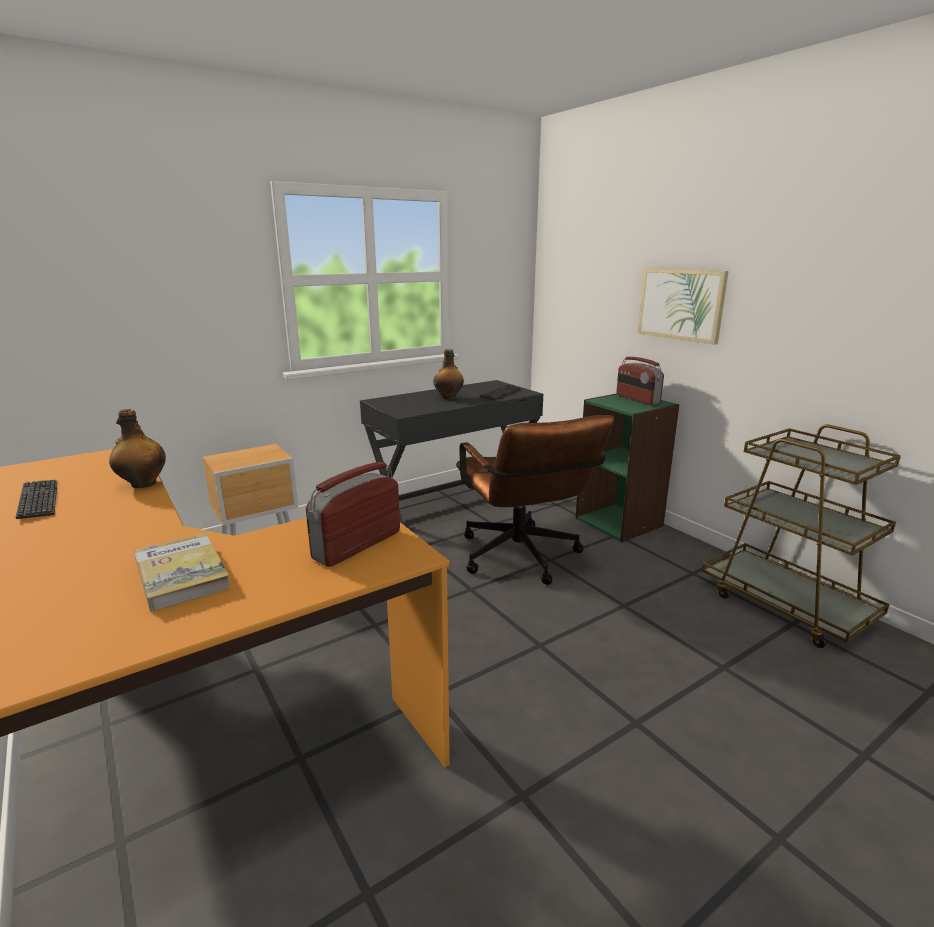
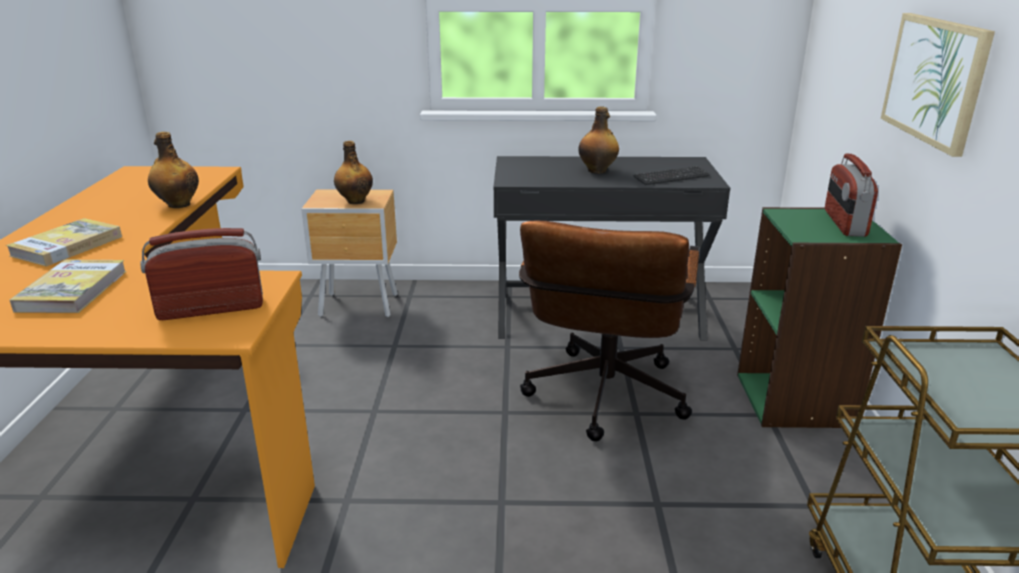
camera: 35 degrees right, 5 degrees up
keyboard [16,480,57,519] -> none
none -> book [6,218,122,266]
none -> bottle [334,141,373,204]

